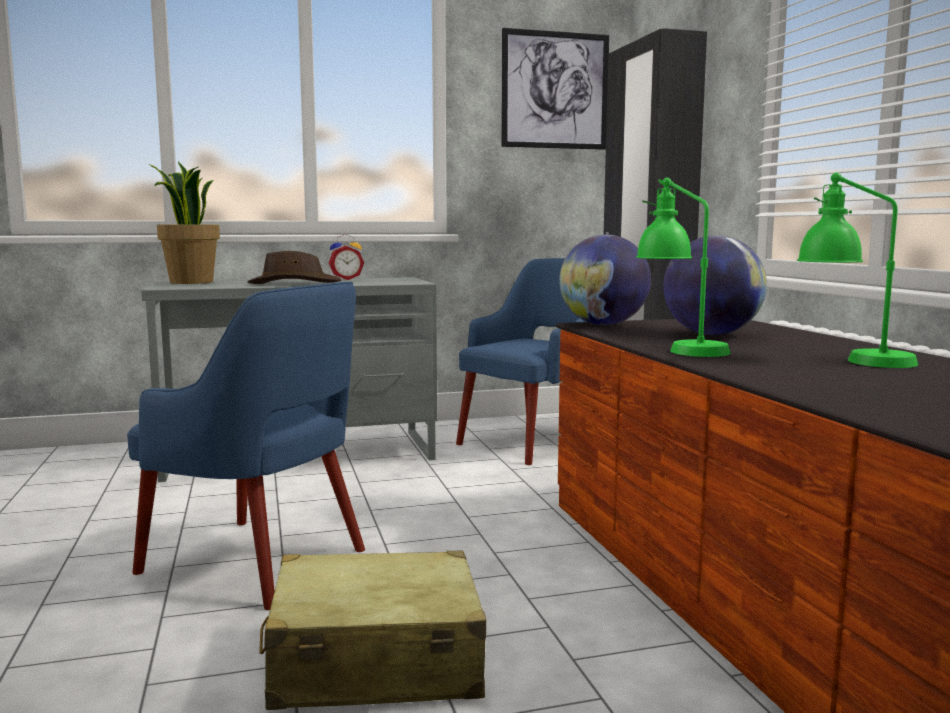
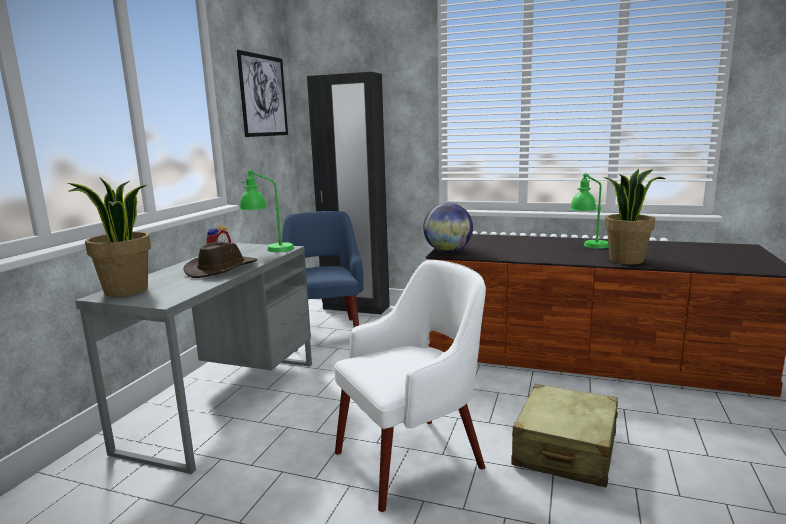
camera: 55 degrees left, 5 degrees up
blue armchair [127,282,365,610] -> white armchair [334,260,486,512]
green table lamp [636,178,731,357] -> green table lamp moved to [240,170,294,252]
globe [663,235,767,335] -> none
none -> potted plant [603,169,665,265]

